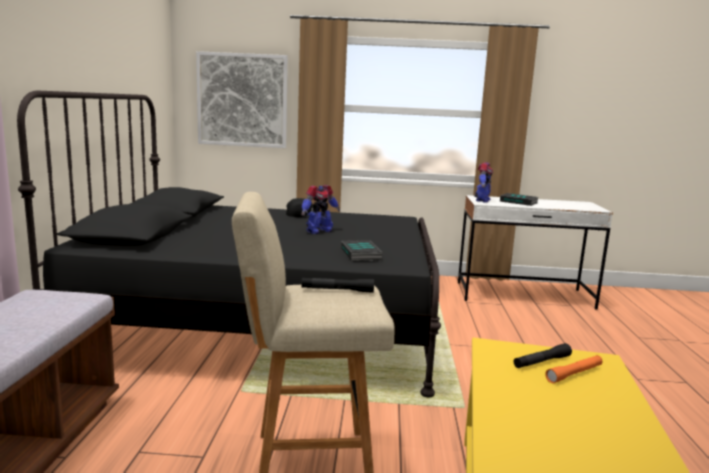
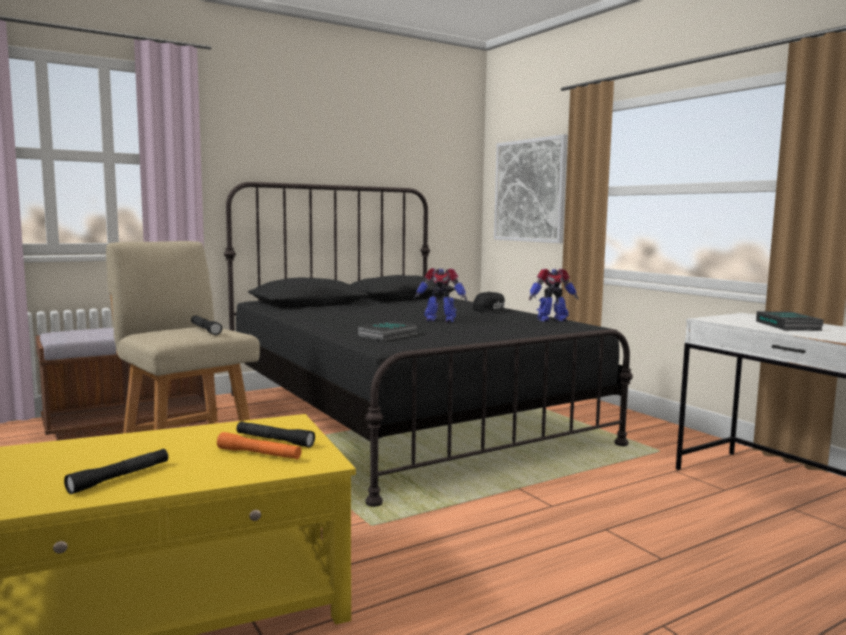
camera: 55 degrees right, 5 degrees down
toy robot [474,162,493,203] -> toy robot moved to [529,269,579,322]
none -> black flashlight [64,449,168,494]

